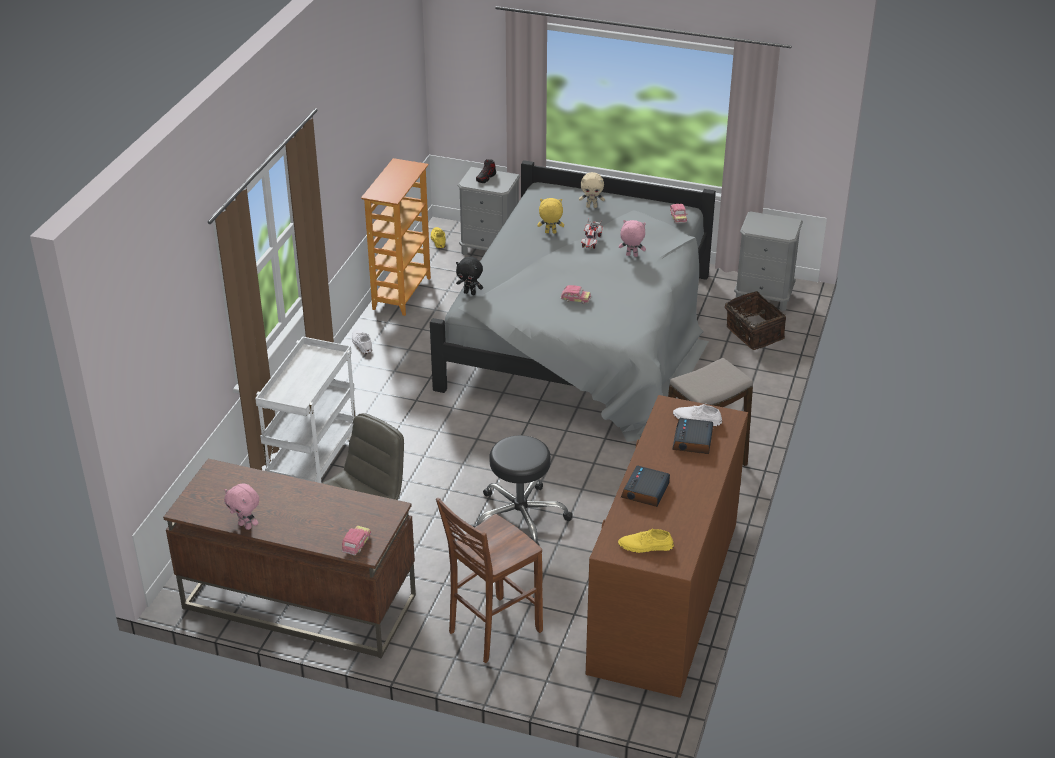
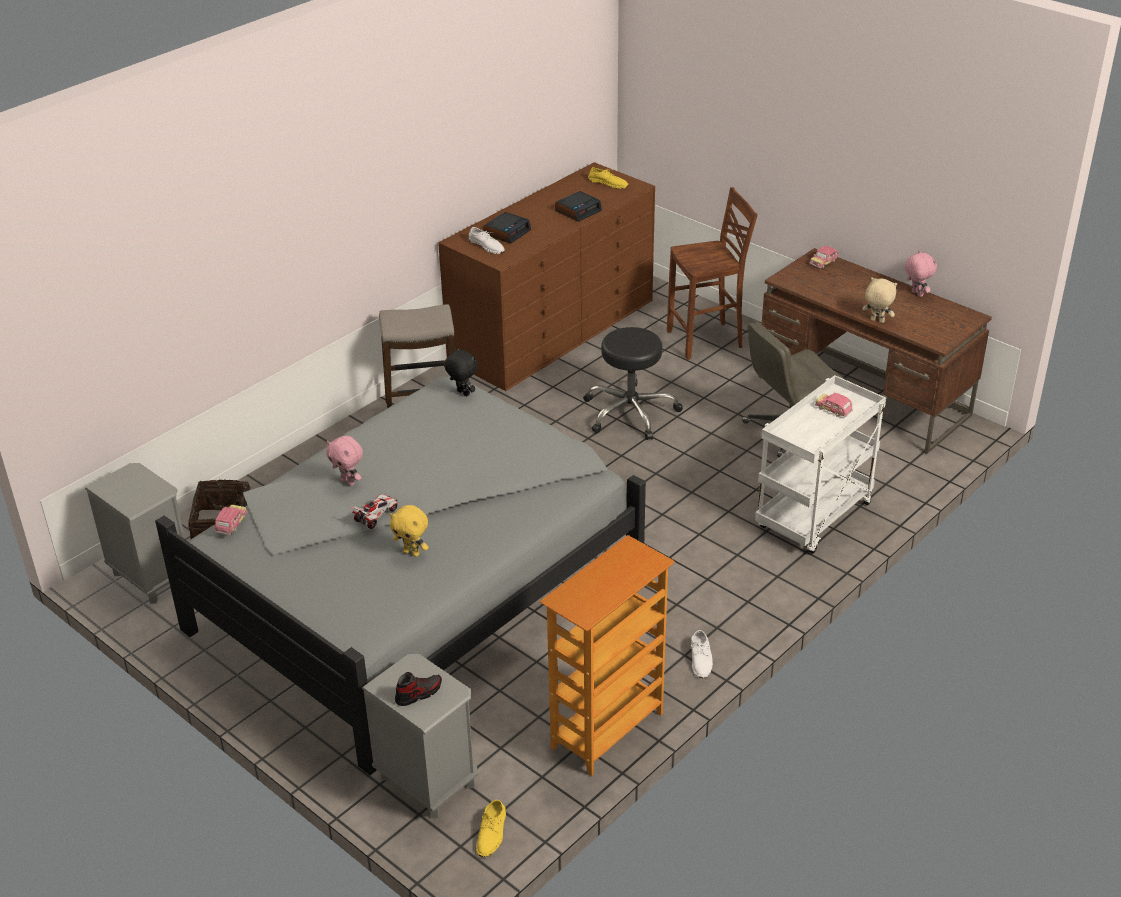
camera: 155 degrees left, 0 degrees up
black plush toy [456,257,483,295] -> black plush toy moved to [444,347,478,397]
toy car [560,285,591,304] -> toy car moved to [815,393,853,417]
beige plush toy [579,172,605,208] -> beige plush toy moved to [862,277,897,323]

